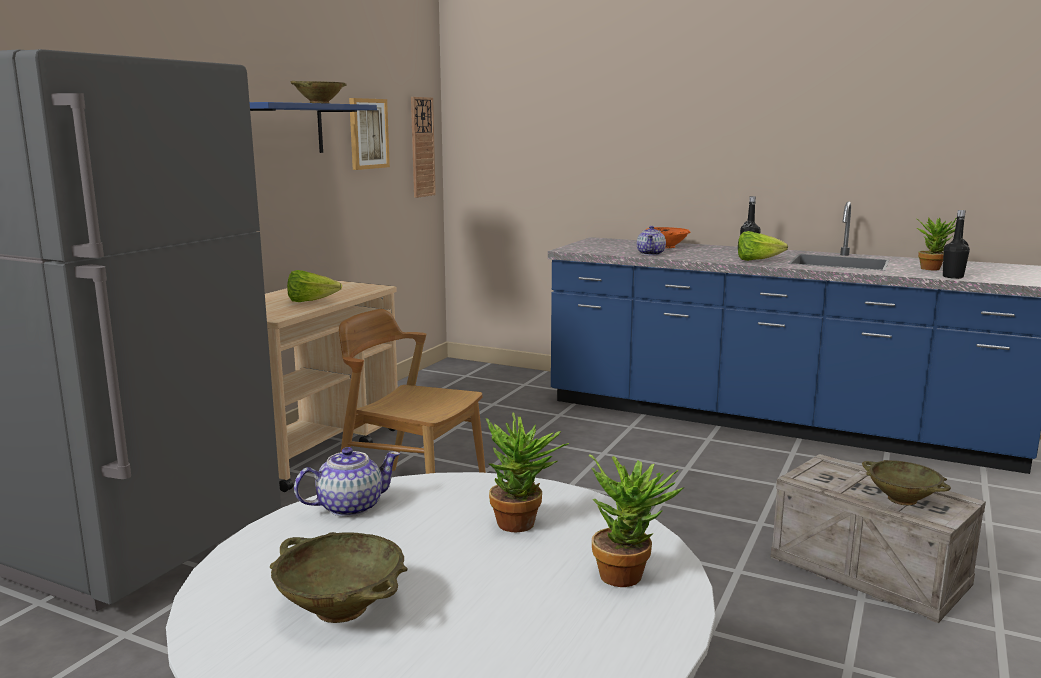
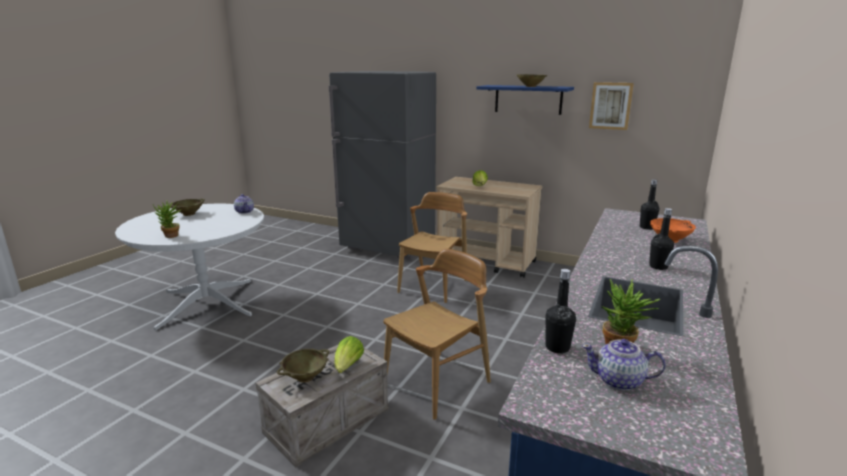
camera: 90 degrees right, 5 degrees up
wall clock [411,97,436,198] -> none
potted plant [486,412,569,532] -> none
teapot [637,226,666,256] -> teapot moved to [581,339,666,391]
lettuce [738,231,788,261] -> lettuce moved to [334,336,364,373]
none -> brown chair [384,249,491,420]
none -> black bottle [640,179,659,230]

